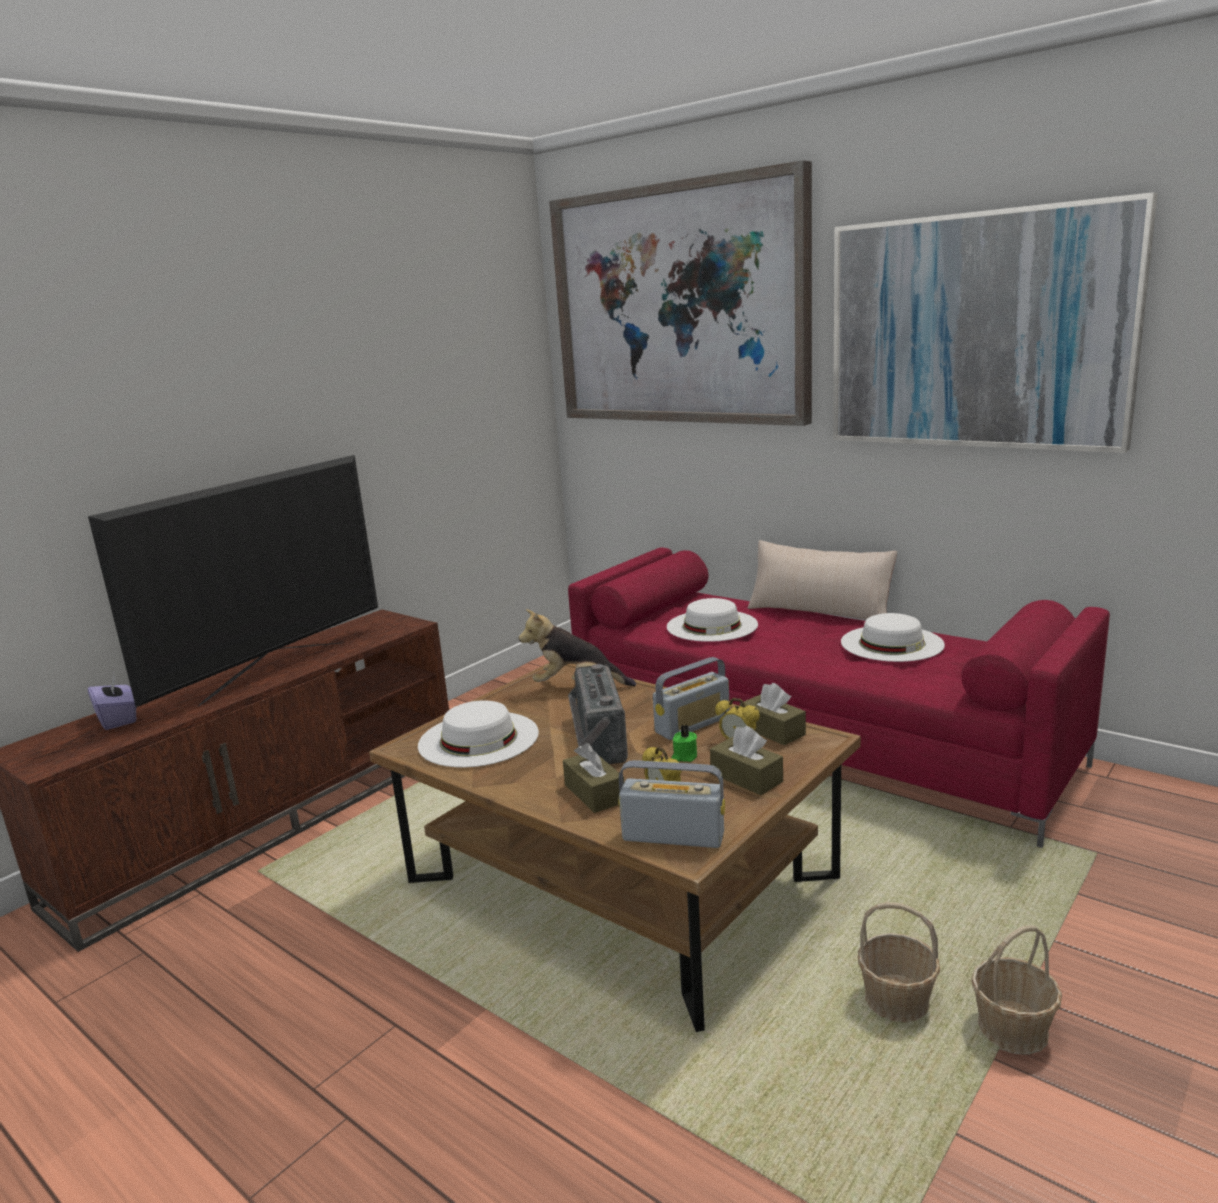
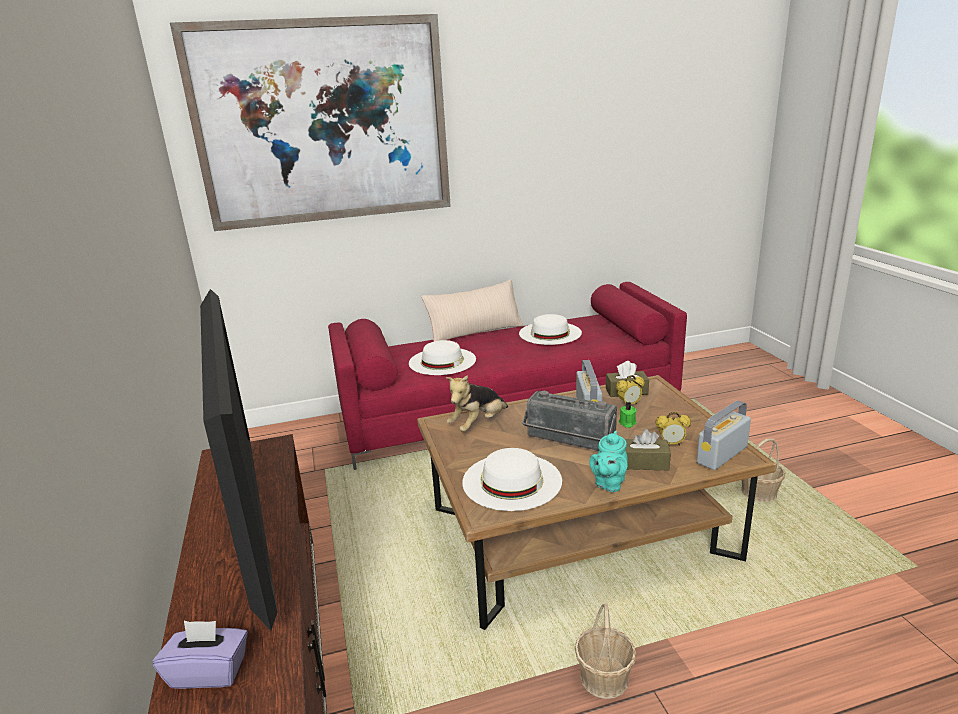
camera: 55 degrees left, 5 degrees up
brown tissue box [710,726,783,795] -> none
picture [833,192,1158,453] -> none
basket [971,925,1062,1055] -> basket moved to [575,603,636,699]
none -> turquoise teapot [589,431,628,492]

